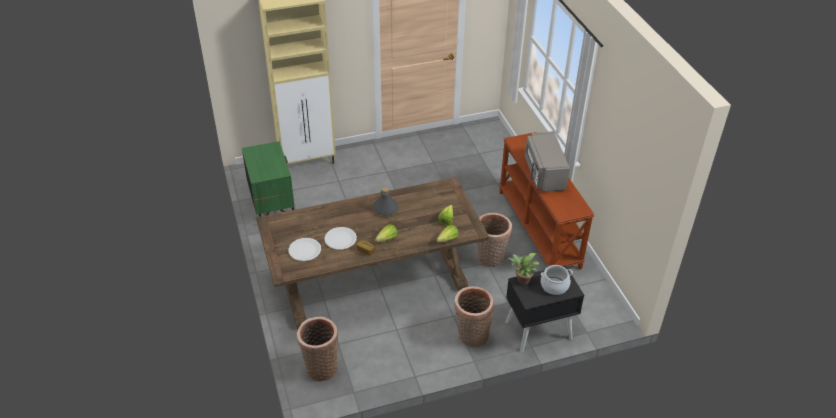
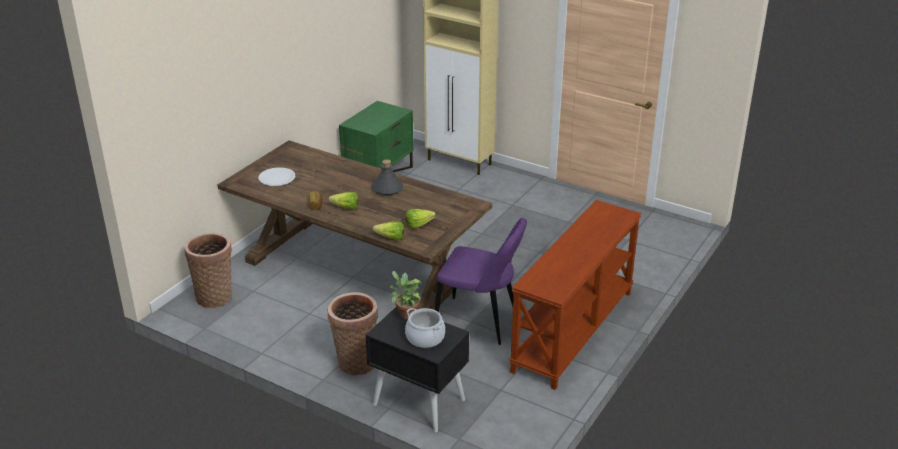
camera: 50 degrees right, 10 degrees down
white plate [324,227,357,250] -> none
basket [477,213,512,267] -> purple chair [435,218,527,345]
grey microwave [525,131,570,192] -> none

